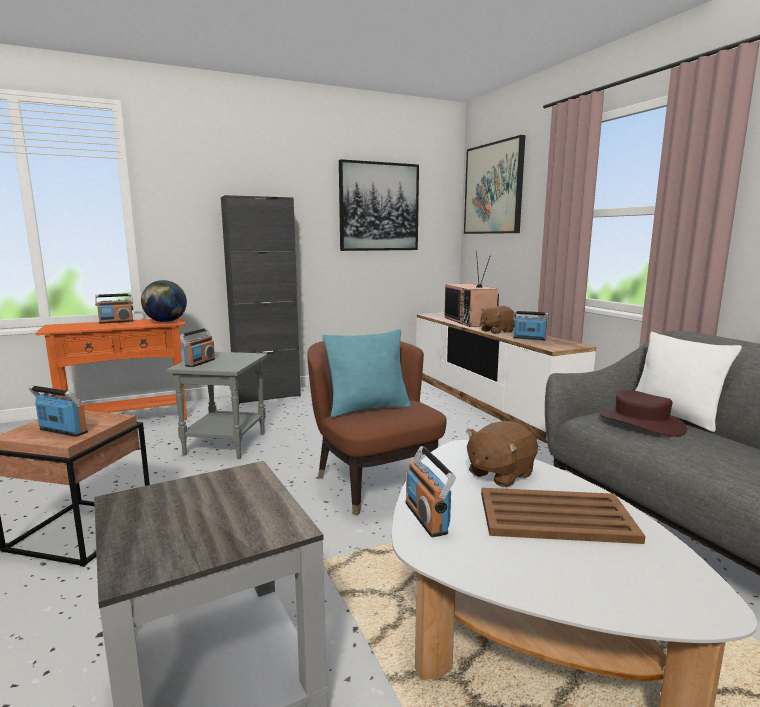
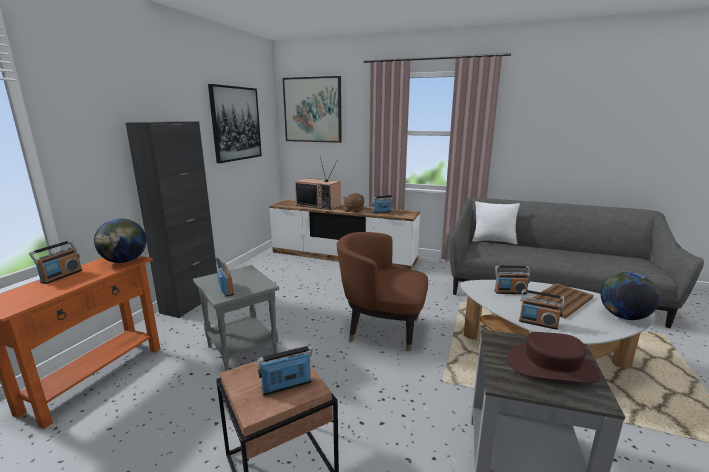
camera: 45 degrees left, 5 degrees up
turquoise pillow [323,329,411,417] -> none
brown plush toy [466,421,538,487] -> radio [494,265,530,294]
brown hat [600,390,687,437] -> brown hat moved to [507,332,600,383]
none -> globe [601,272,659,320]

